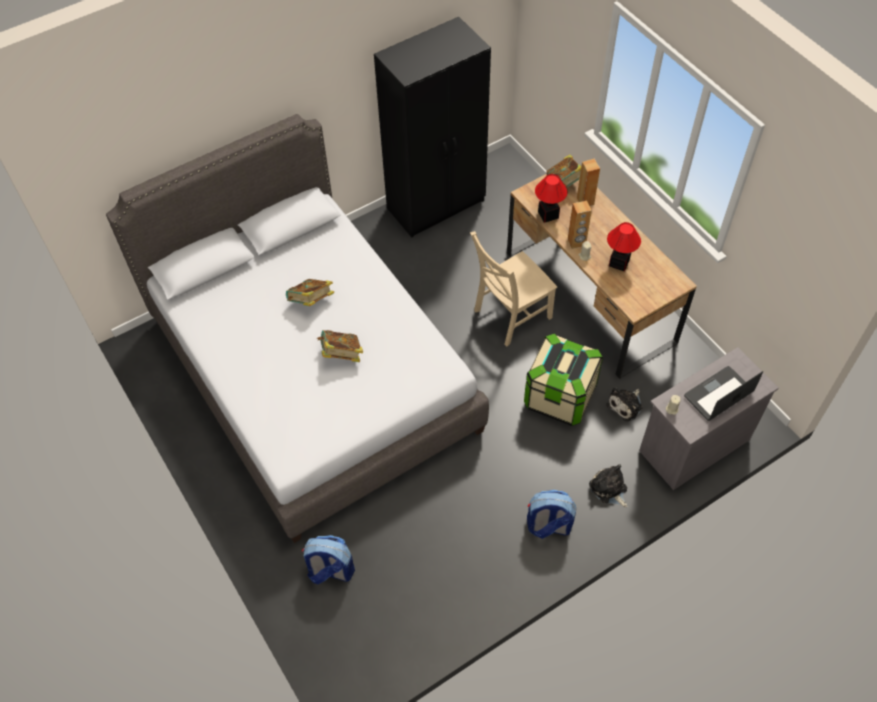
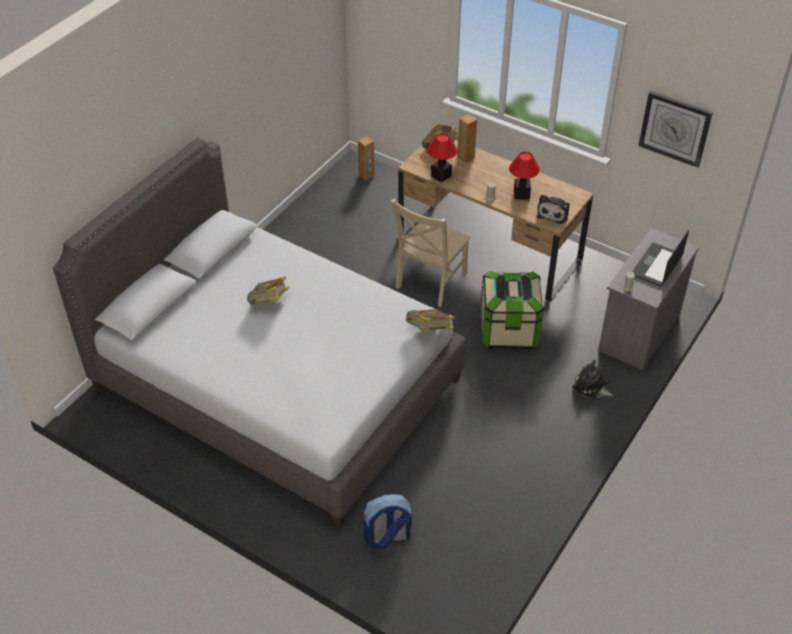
camera: 25 degrees left, 10 degrees down
book [317,330,363,362] -> book moved to [405,309,455,331]
black wardrobe [374,17,491,238] -> none
backpack [527,490,576,539] -> none
brown speaker [568,201,592,249] -> brown speaker moved to [358,136,375,180]
plush toy [606,387,642,421] -> plush toy moved to [537,195,570,224]
none -> wall clock [638,91,713,168]

